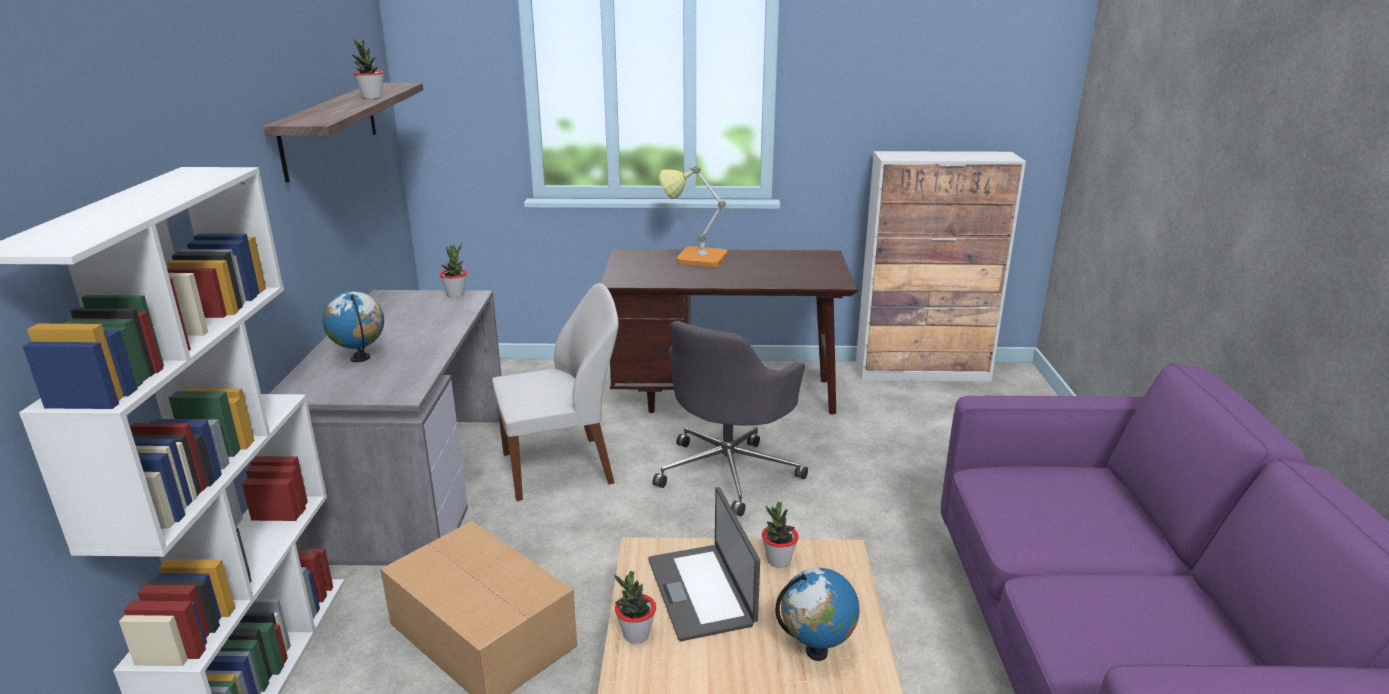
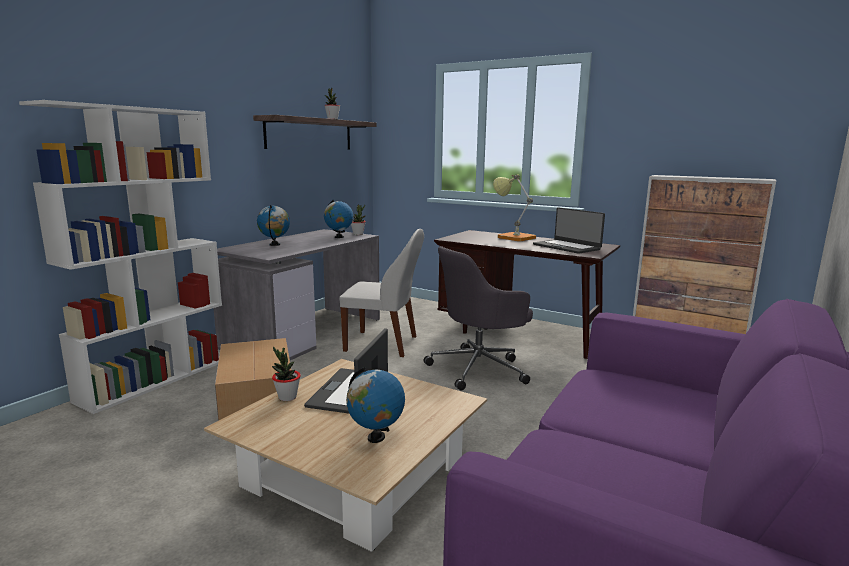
camera: 30 degrees right, 10 degrees down
potted plant [762,502,799,568] -> none
none -> globe [324,200,353,238]
none -> laptop [533,207,605,254]

